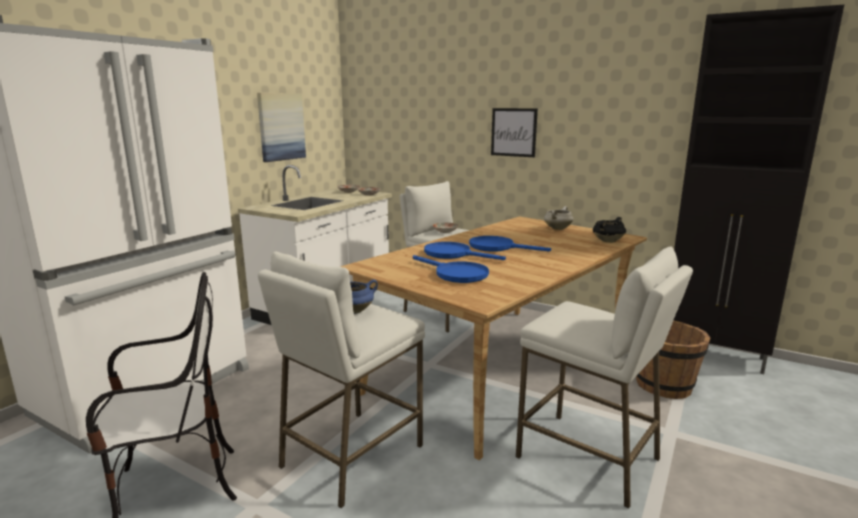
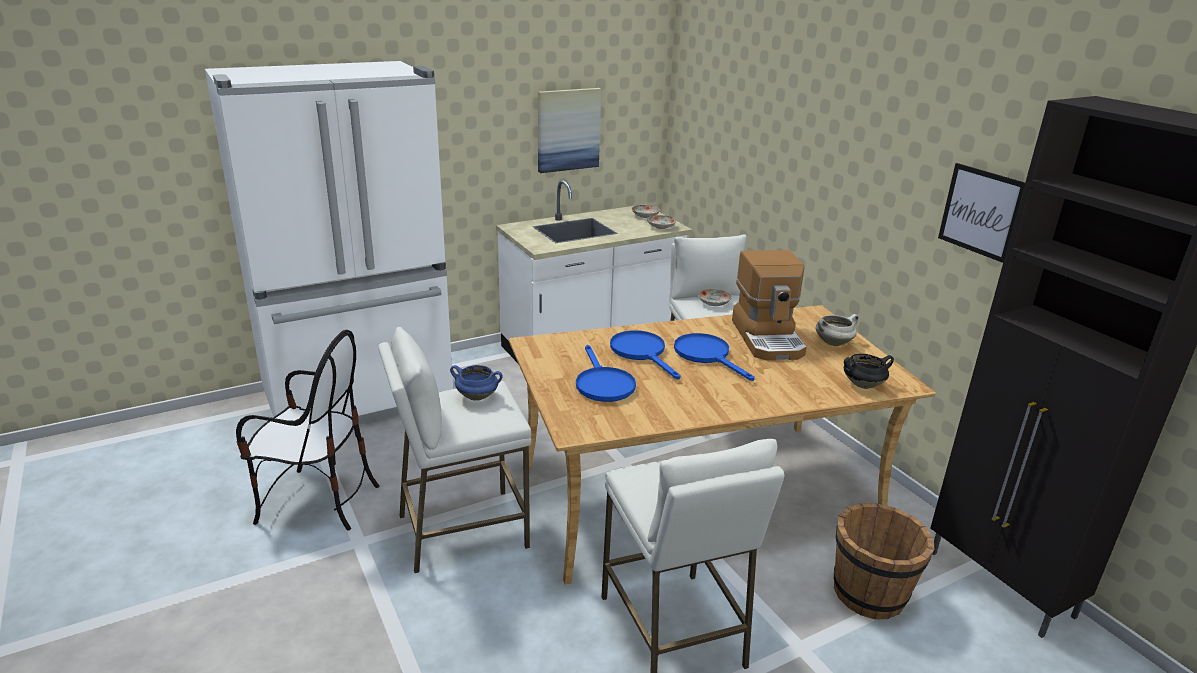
camera: 30 degrees right, 10 degrees up
picture [491,108,538,157] -> picture moved to [938,163,1025,263]
none -> coffee machine [732,250,807,361]

